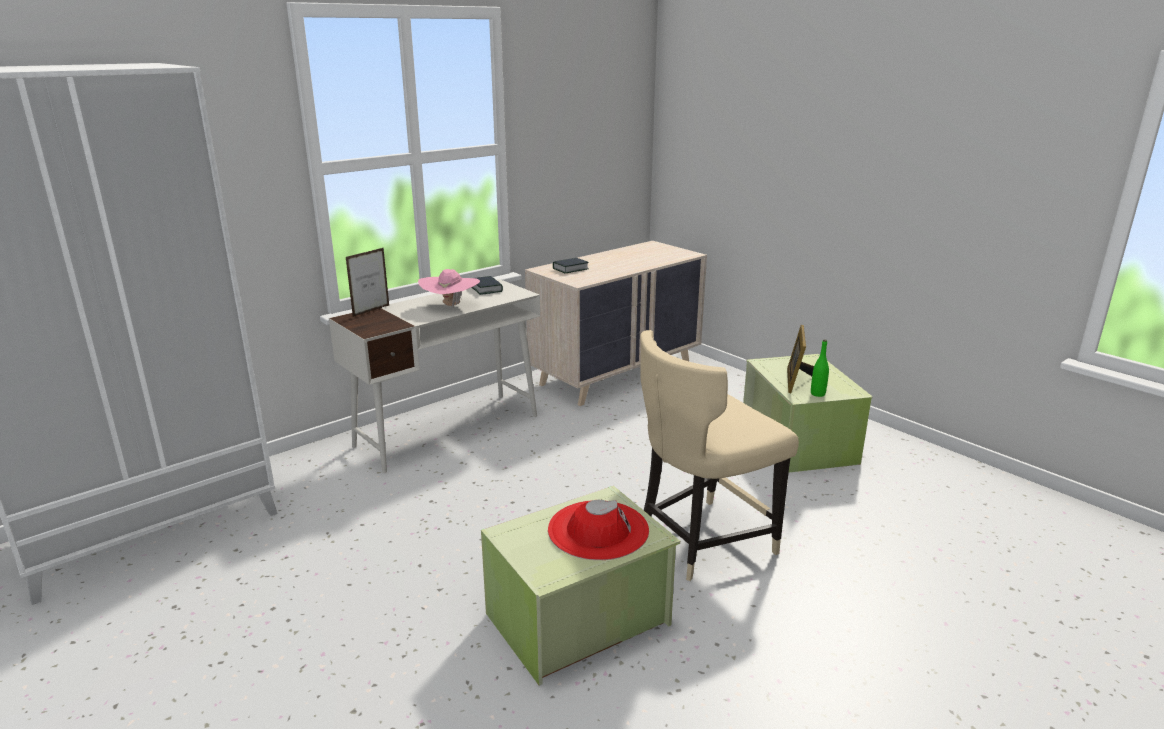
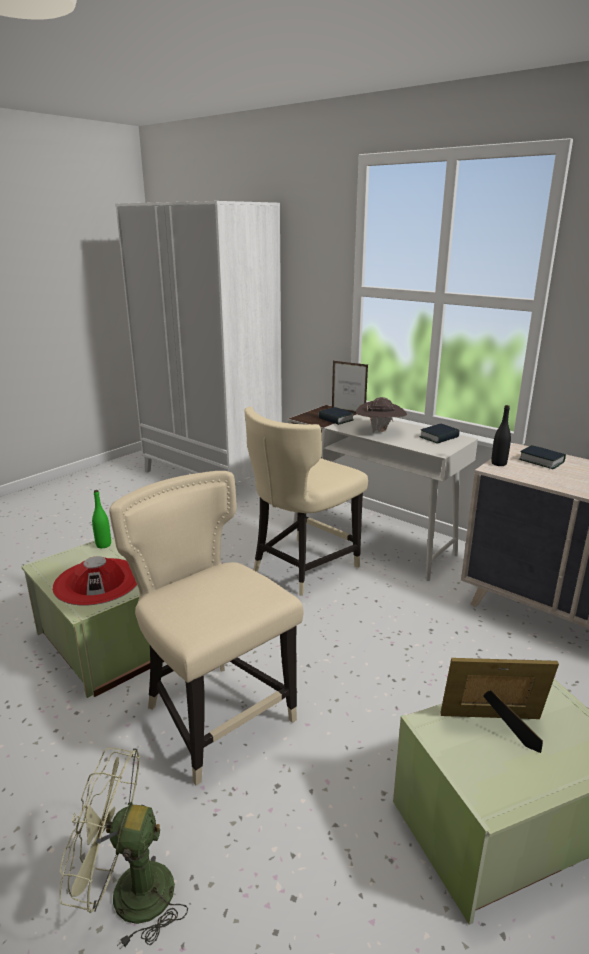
camera: 80 degrees right, 0 degrees up
pink hat [418,269,480,309] -> brown hat [356,397,407,433]
green bottle [811,339,829,397] -> green bottle moved to [92,490,111,548]
none -> green fan [59,748,188,950]
none -> beige chair [244,406,368,596]
none -> book [319,407,354,425]
none -> black bottle [491,405,511,466]

